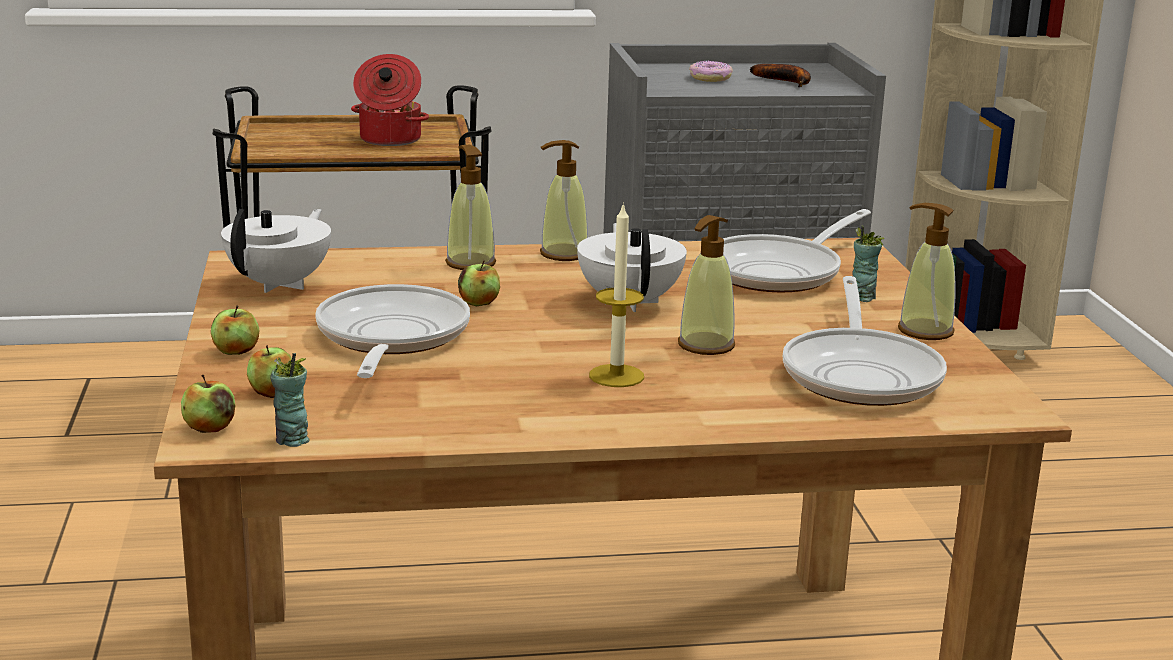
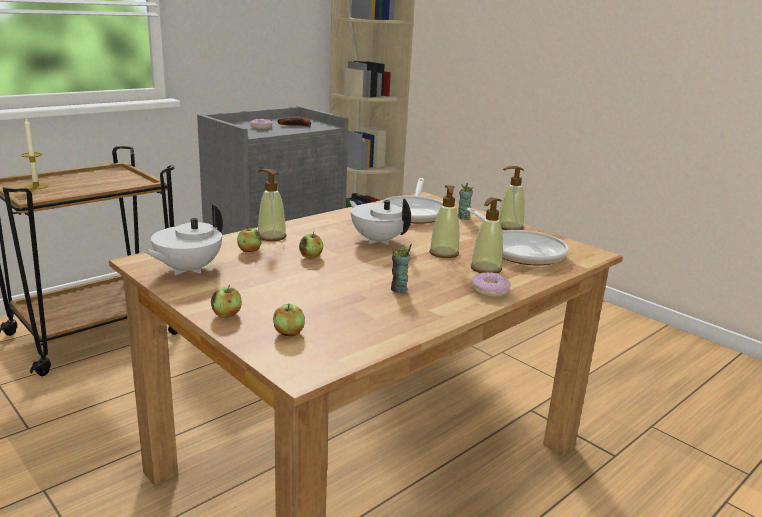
camera: 35 degrees left, 0 degrees up
apple [181,375,236,433] -> apple moved to [237,226,262,252]
white teapot [221,209,331,293] -> white teapot turned 135 degrees counterclockwise [143,204,223,275]
cup [270,353,310,447] -> cup moved to [391,244,412,293]
frying pan [315,284,470,378] -> none
cooking pot [351,54,429,146] -> none
soap dispenser [540,140,588,261] -> soap dispenser moved to [471,197,503,273]
candle [589,202,644,387] -> candle moved to [21,119,48,190]
none -> donut [471,272,511,297]

